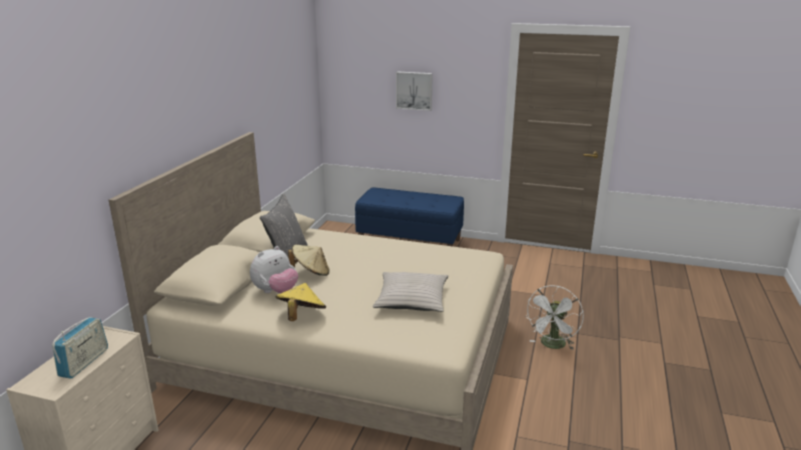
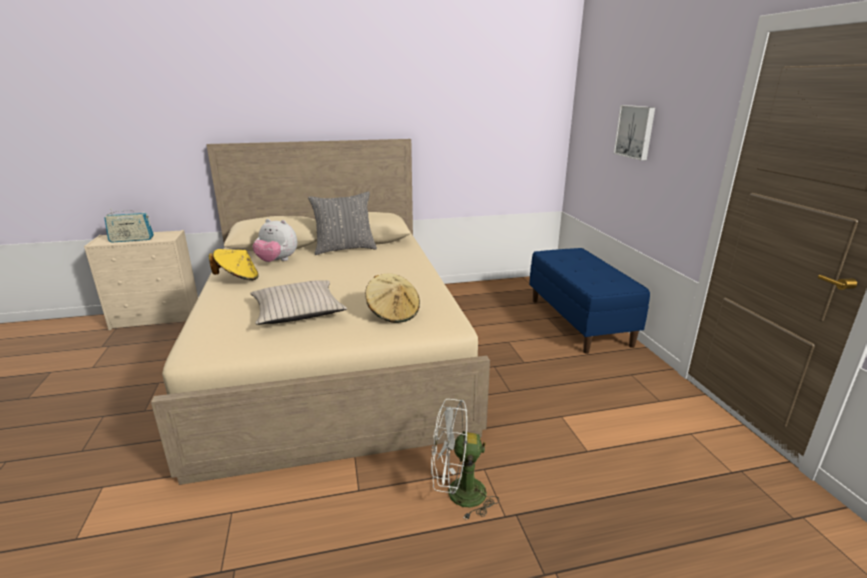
camera: 60 degrees right, 0 degrees up
beige hat [288,245,330,276] -> beige hat moved to [365,274,420,323]

